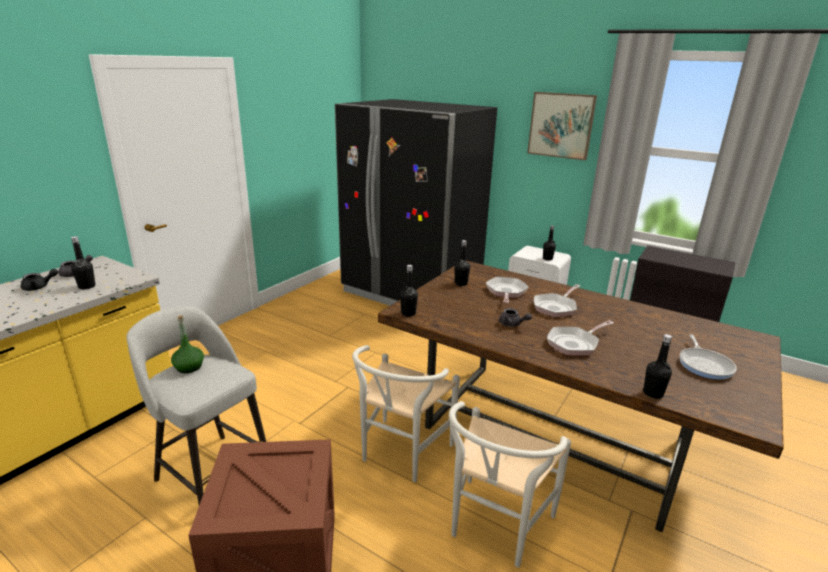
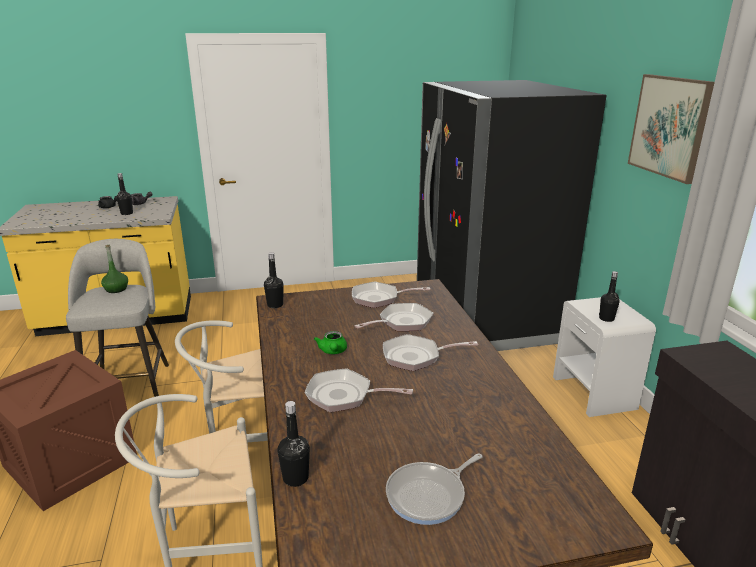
camera: 45 degrees right, 0 degrees up
black bottle [454,240,470,286] -> frying pan [352,282,430,308]
grey teapot [499,308,532,327] -> green teapot [314,331,347,354]

